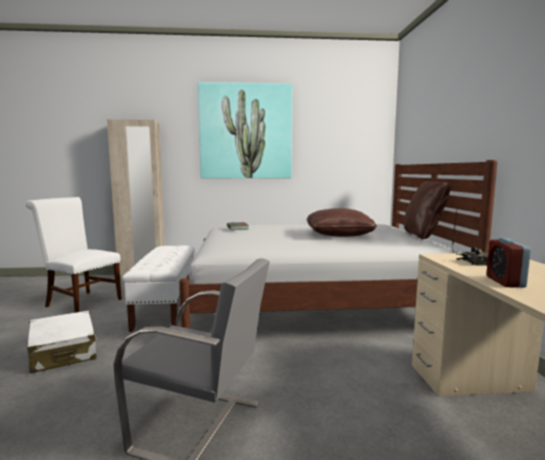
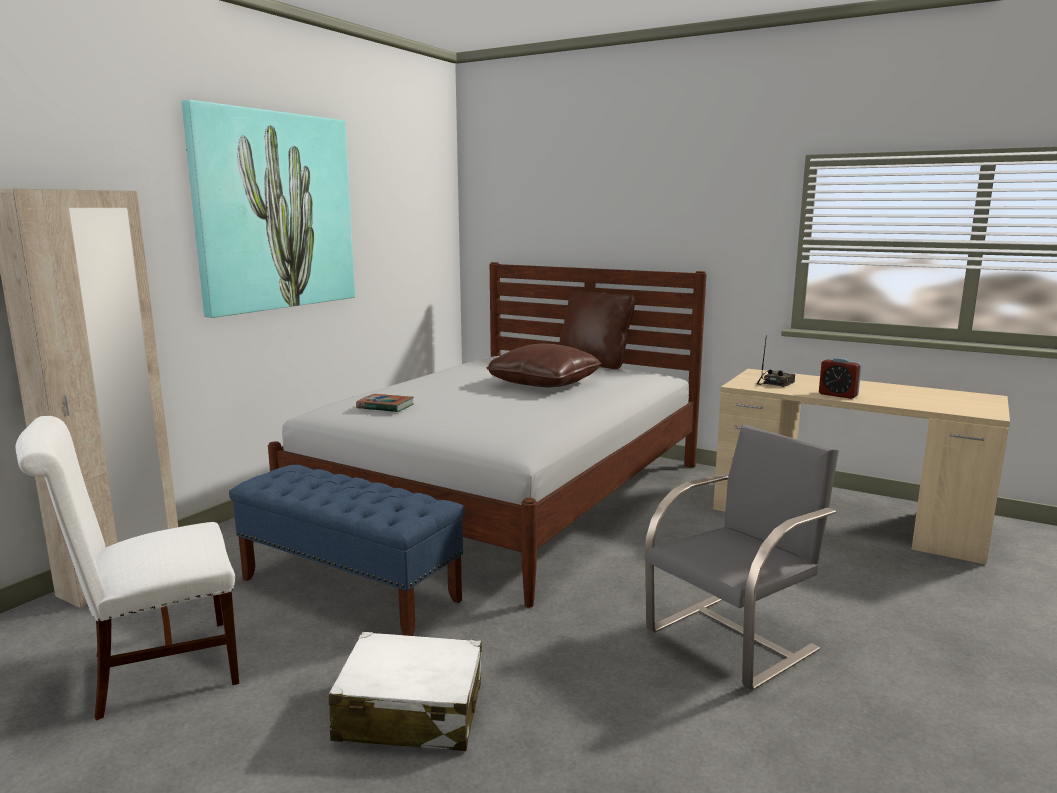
camera: 55 degrees left, 5 degrees up
white bench [122,245,195,332] -> blue bench [229,465,465,636]

